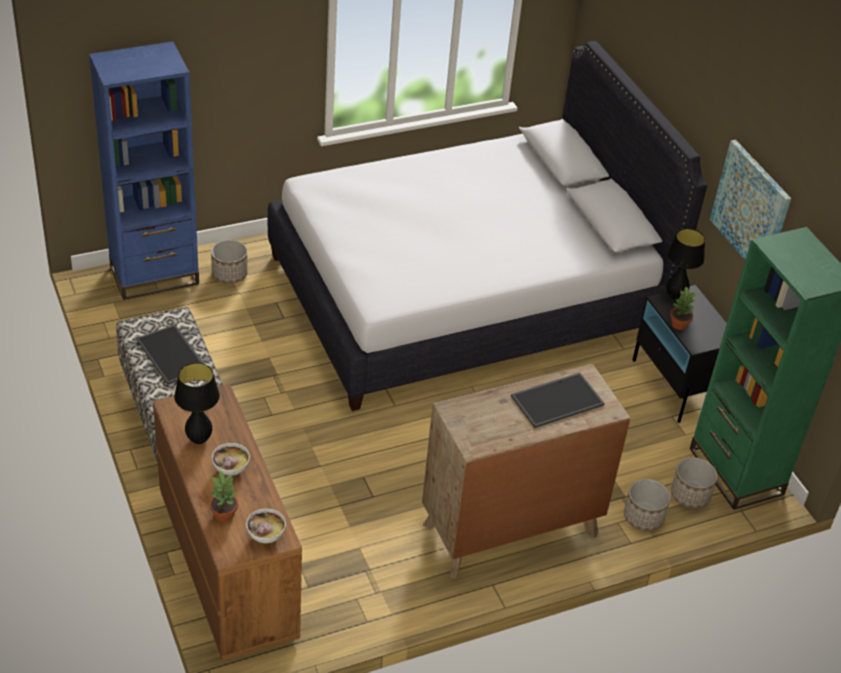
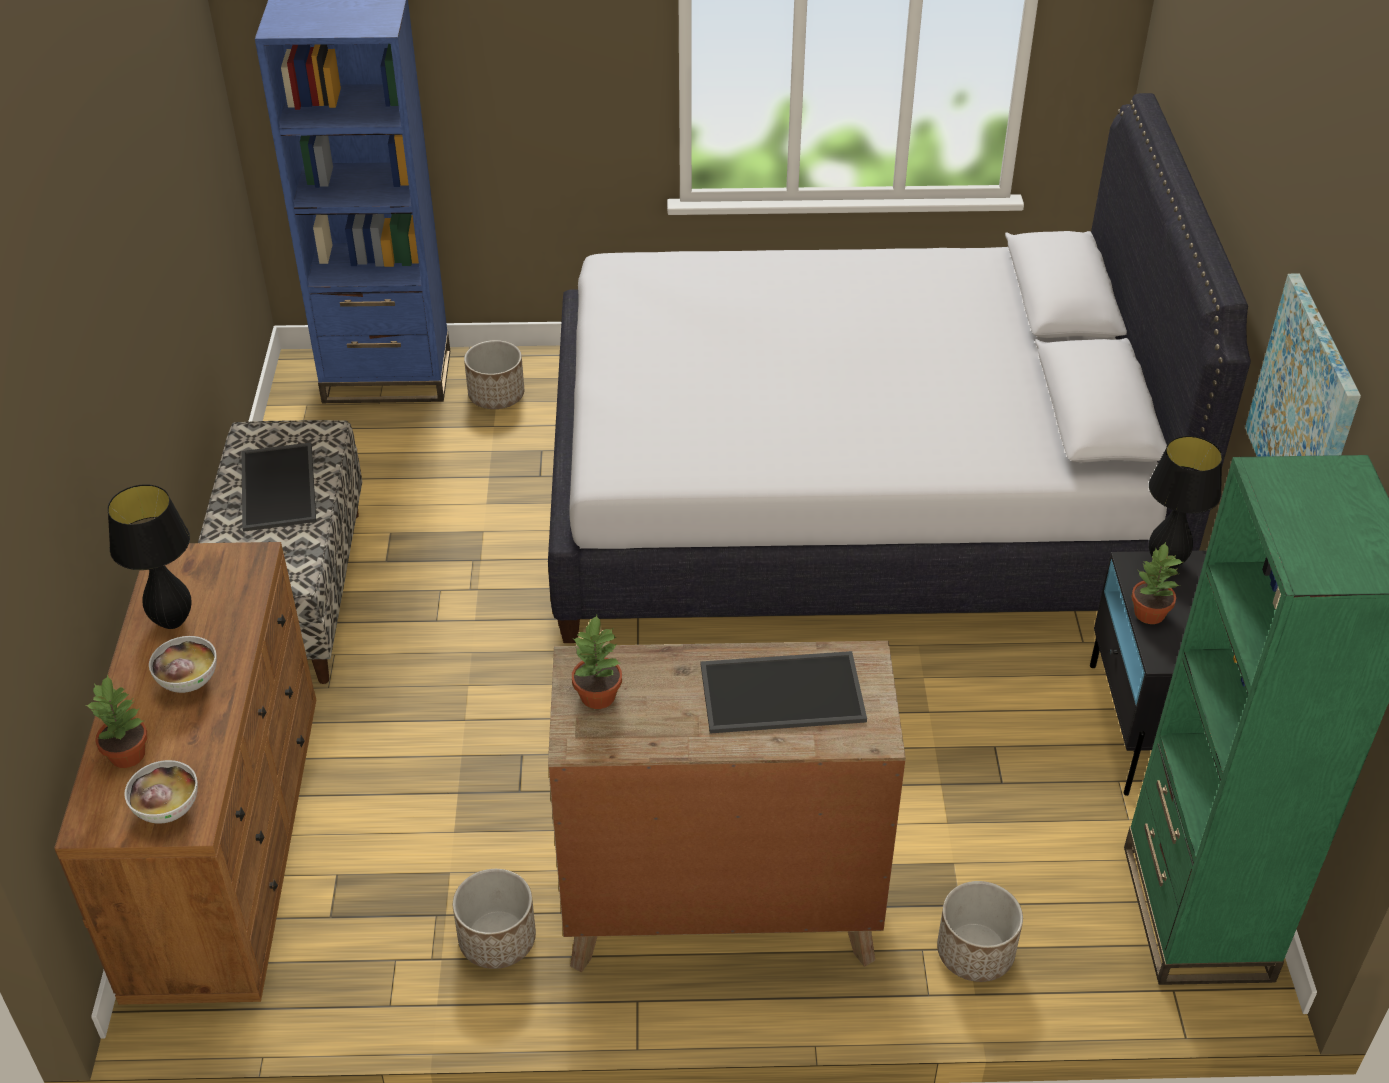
camera: 25 degrees right, 0 degrees up
planter [671,457,718,508] -> planter moved to [453,869,536,969]
none -> potted plant [572,615,622,709]

